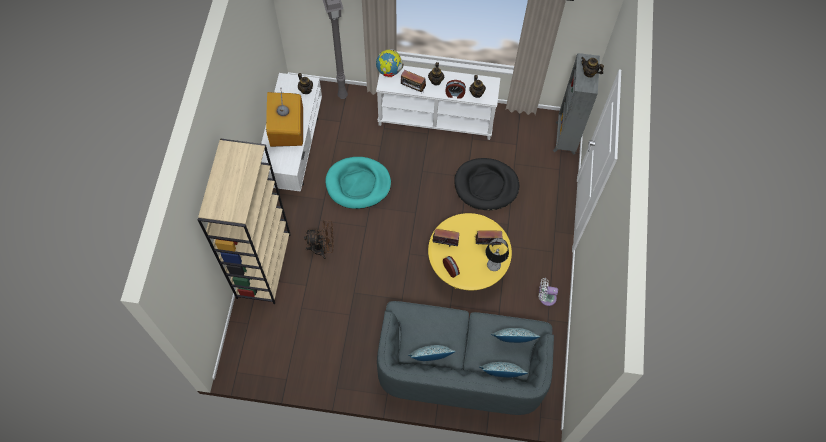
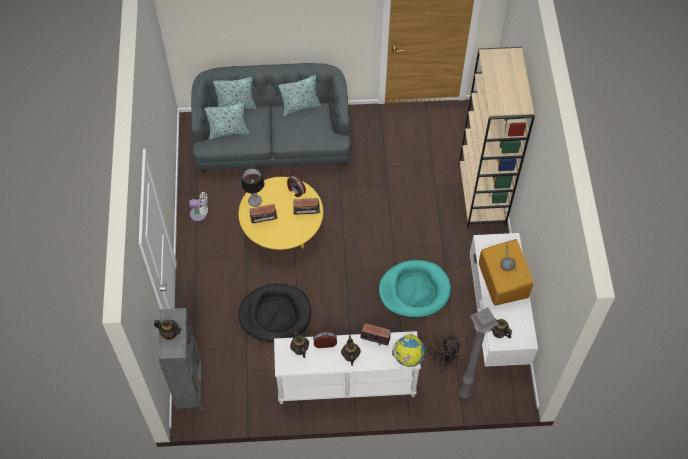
camera: 170 degrees right, 5 degrees down
brown fan [304,220,334,259] -> brown fan moved to [426,331,461,372]

